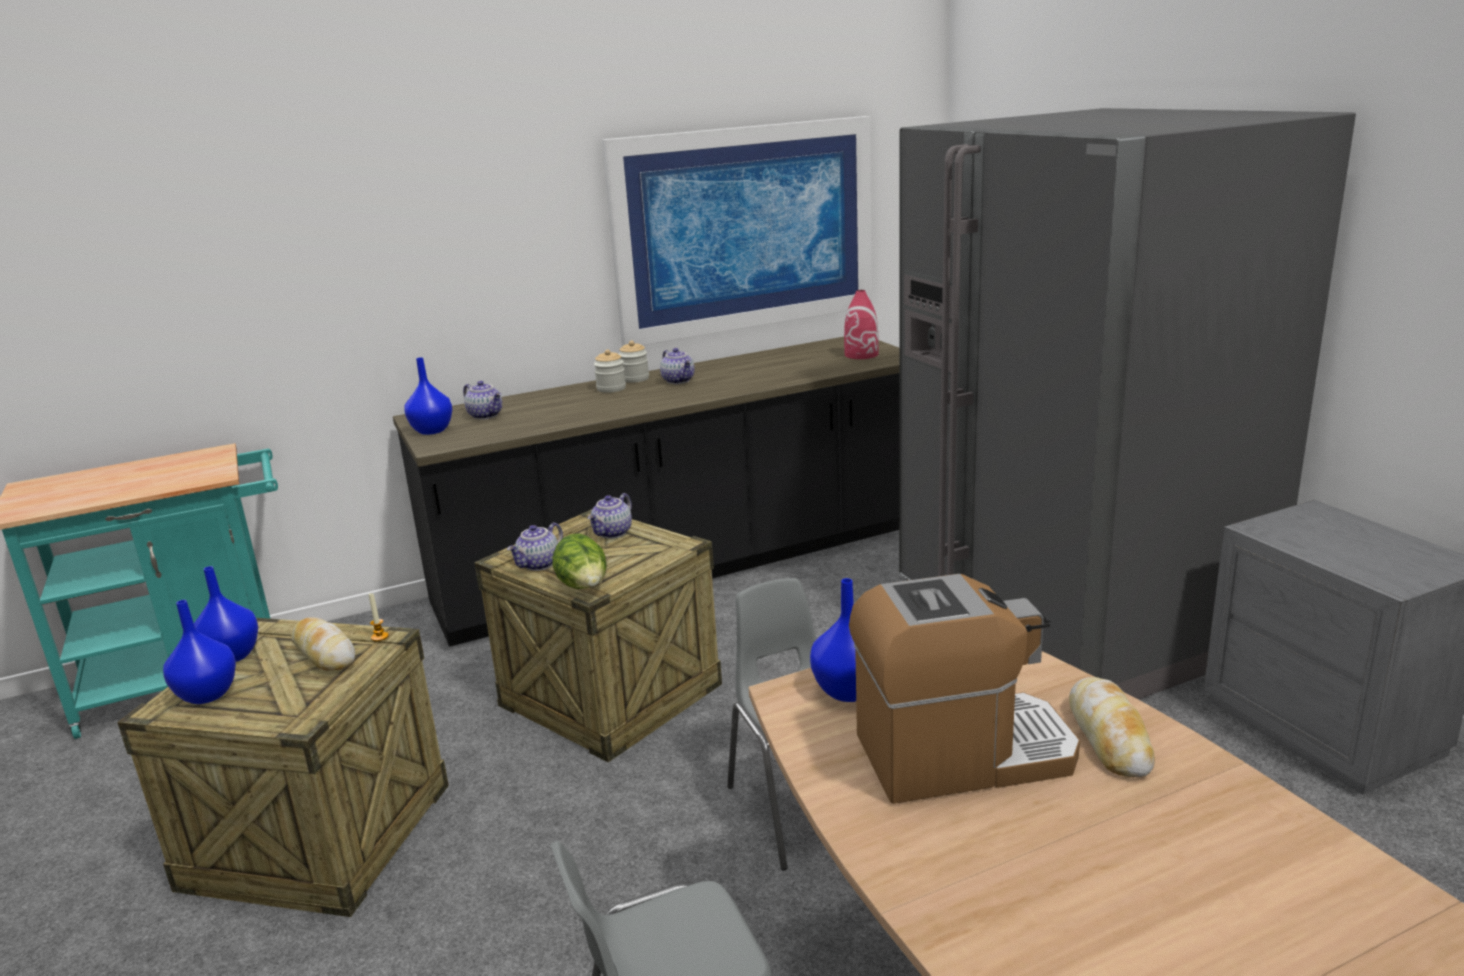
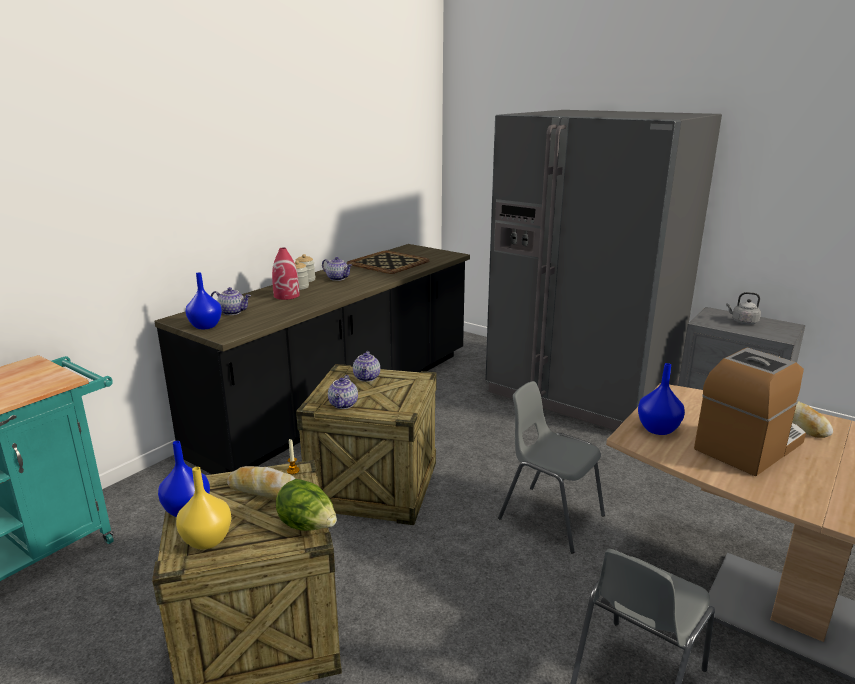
camera: 30 degrees left, 0 degrees up
blue vase [163,600,236,704] -> yellow vase [176,467,232,550]
lettuce [552,533,606,589] -> lettuce moved to [276,479,337,531]
picture [601,116,872,346] -> none
red vase [844,290,879,359] -> red vase moved to [272,248,300,300]
none -> tray [347,251,430,274]
none -> grey kettle [726,292,761,324]

